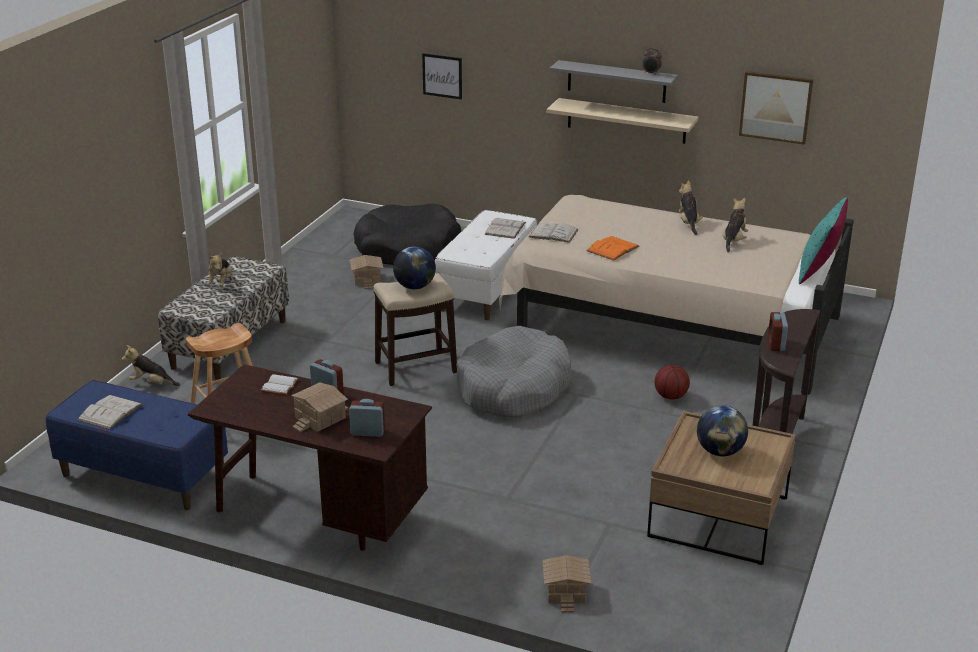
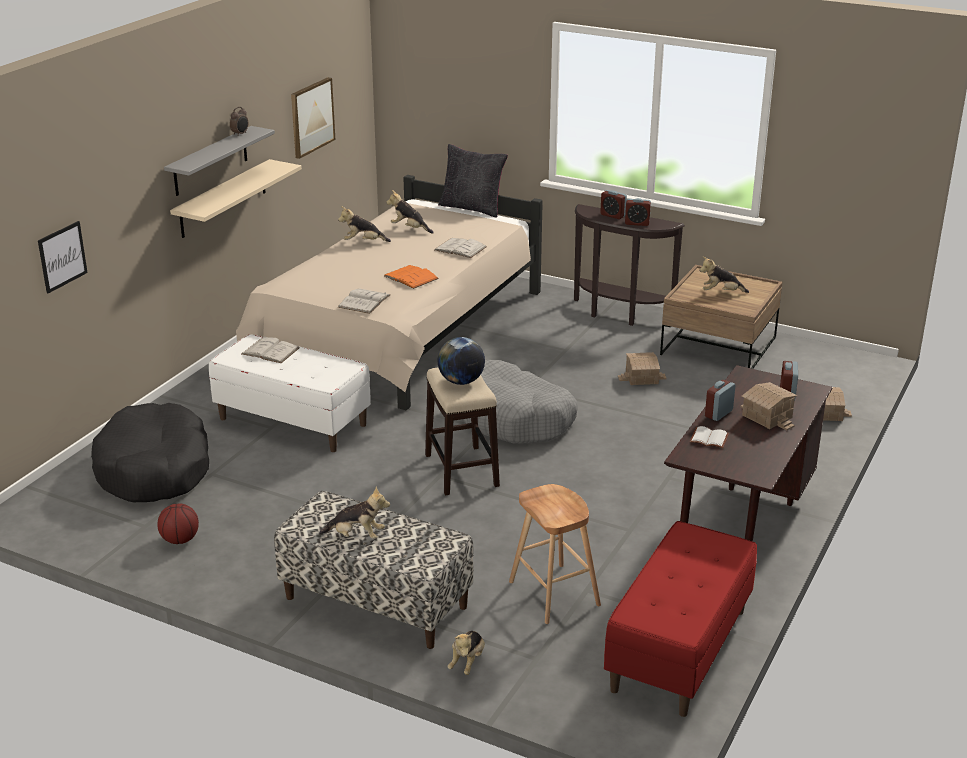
camera: 85 degrees left, 0 degrees up
blue bench [46,380,228,510] -> red bench [604,521,757,717]
white book [77,395,143,430] -> white book moved to [435,238,487,258]
toy house [350,255,383,289] -> toy house moved to [618,352,667,385]
basketball [655,365,690,400] -> basketball moved to [157,504,199,544]
globe [697,405,748,456] -> plush toy [699,256,749,293]
turquoise pillow [799,197,848,284] -> black pillow [438,144,508,217]
none -> alarm clock [600,190,627,219]

